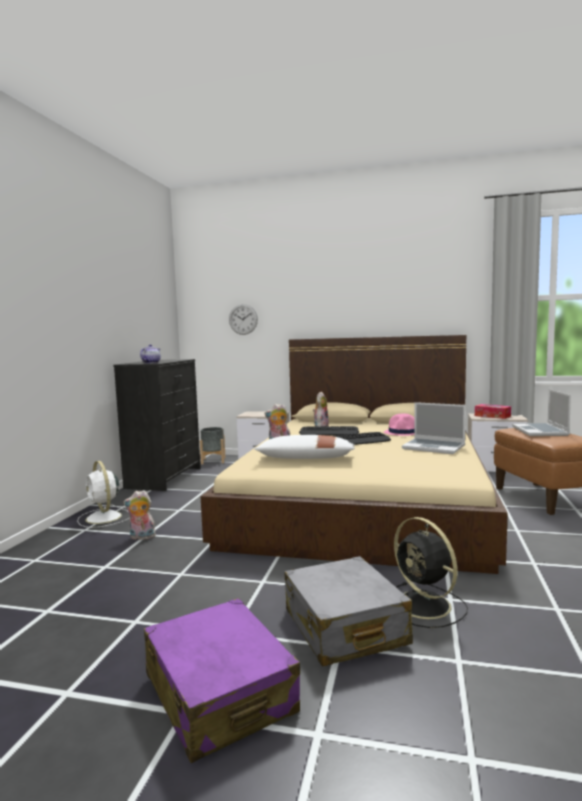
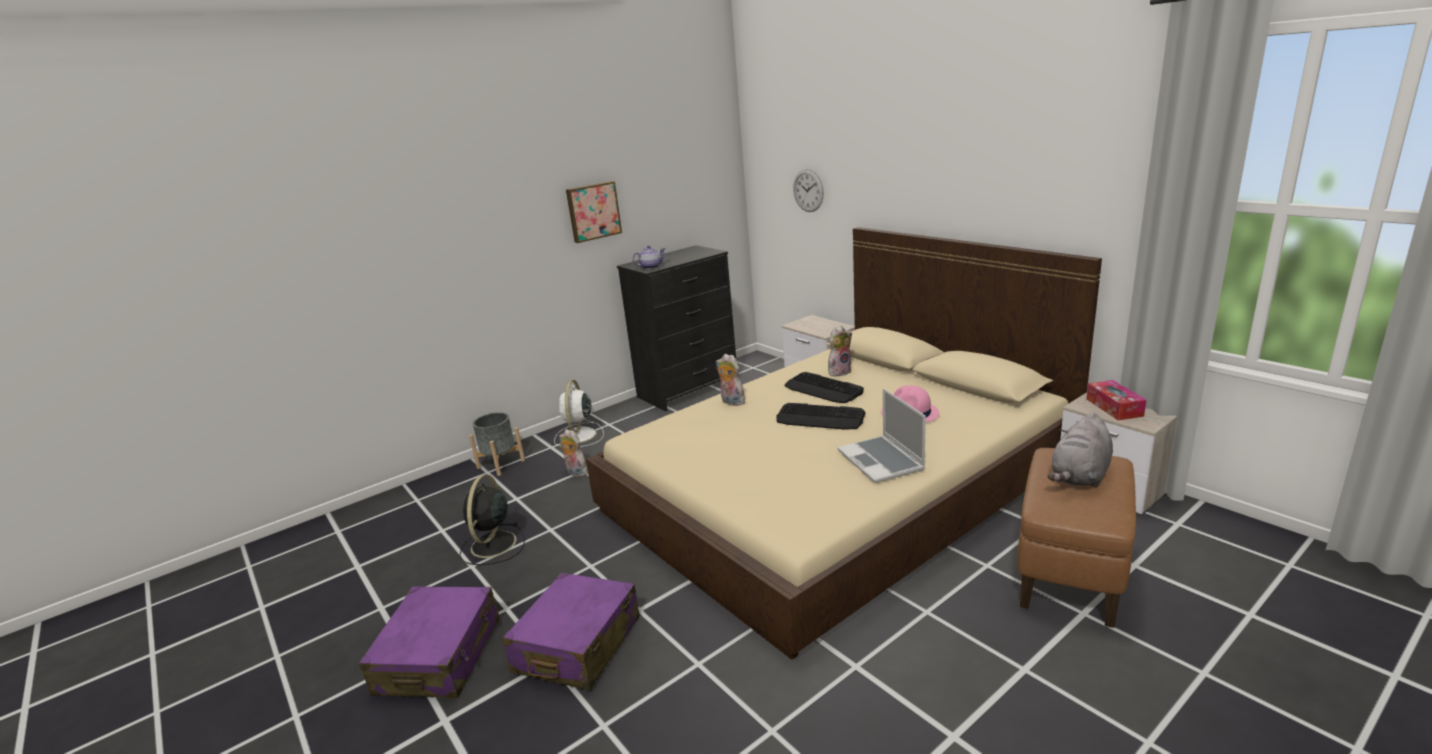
camera: 40 degrees right, 15 degrees up
grey planter [200,427,226,464] -> grey planter moved to [469,412,525,476]
white pillow [254,435,355,459] -> none
grey suitcase [285,556,413,666] -> purple suitcase [502,573,640,690]
black fan [394,517,468,628] -> black fan moved to [459,475,525,565]
laptop [512,389,571,436] -> grey plush toy [1047,413,1113,488]
none -> picture [566,181,622,243]

